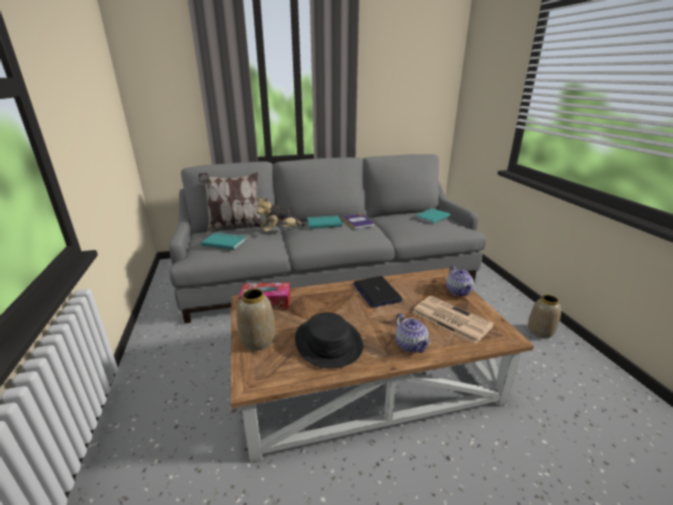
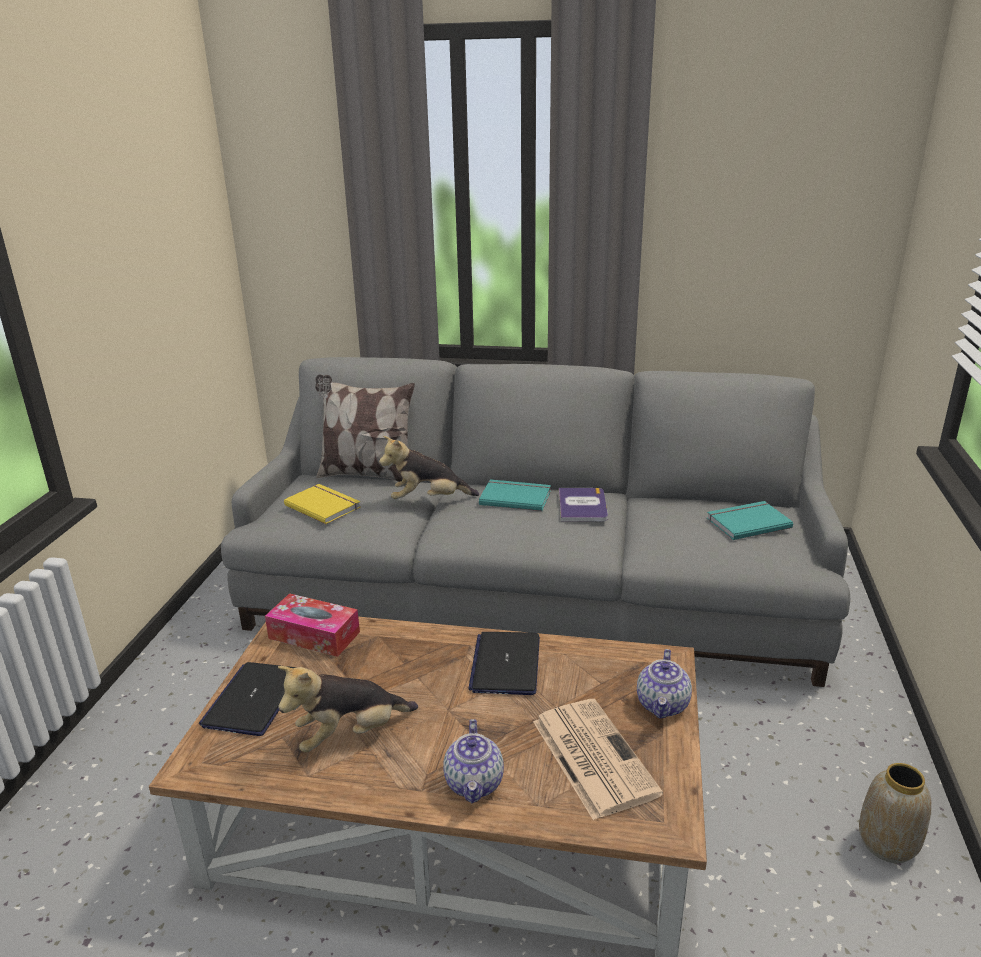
camera: 25 degrees right, 0 degrees up
turquoise book [201,233,247,250] -> yellow book [284,484,360,524]
vase [237,288,275,350] -> laptop [199,662,297,736]
black hat [295,312,363,368] -> plush toy [278,666,418,752]

